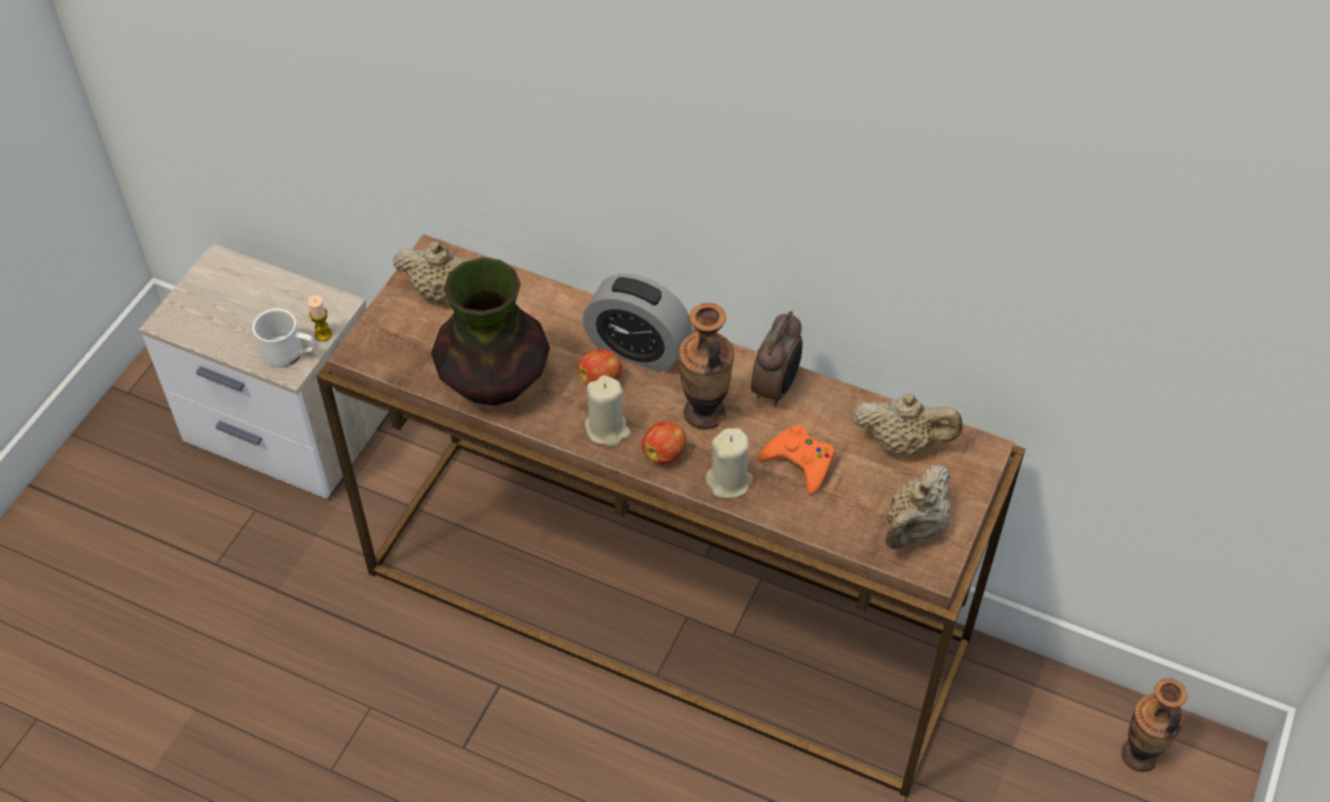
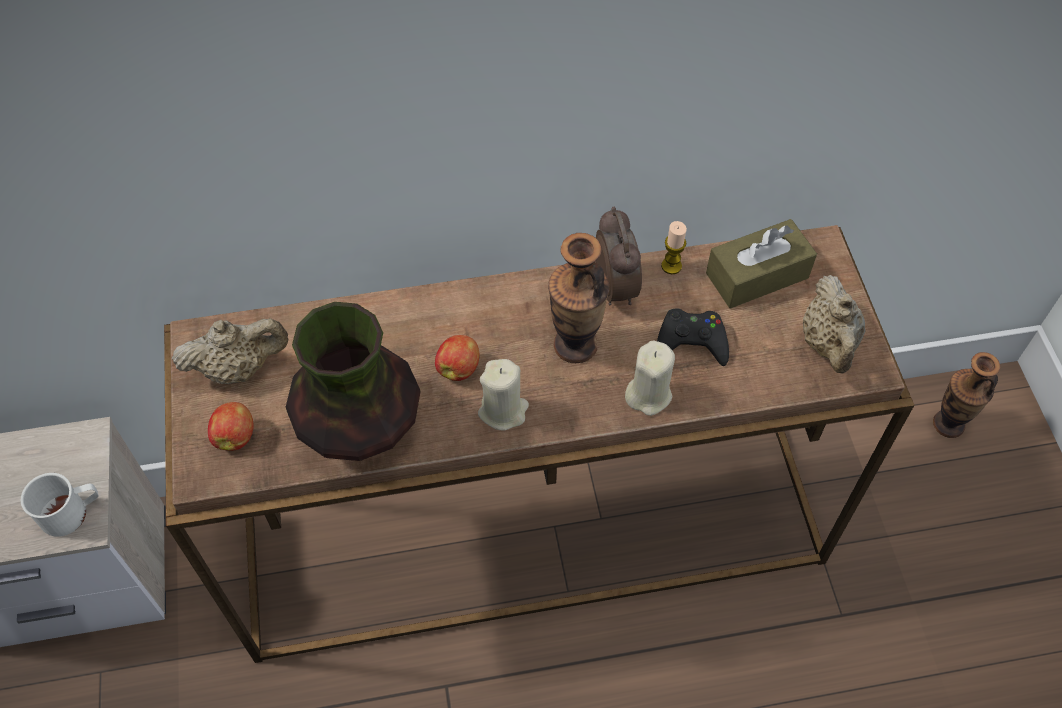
camera: 35 degrees left, 5 degrees up
candle [308,295,332,341] -> candle moved to [661,221,687,274]
alarm clock [583,274,692,372] -> none
apple [642,421,686,464] -> apple moved to [208,402,254,451]
orange game controller [758,425,834,495] -> black game controller [657,308,729,366]
beige teapot [854,393,963,456] -> brown tissue box [706,219,817,308]

